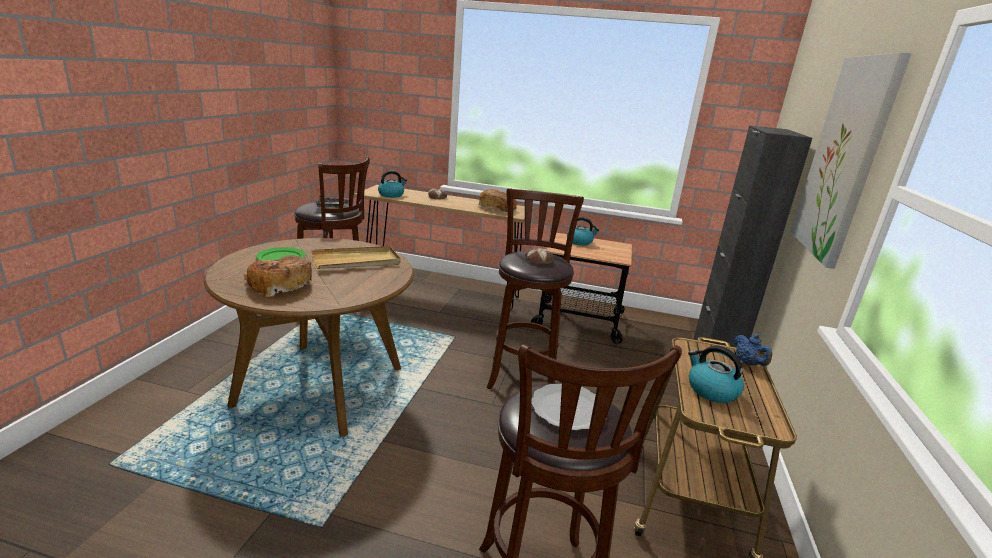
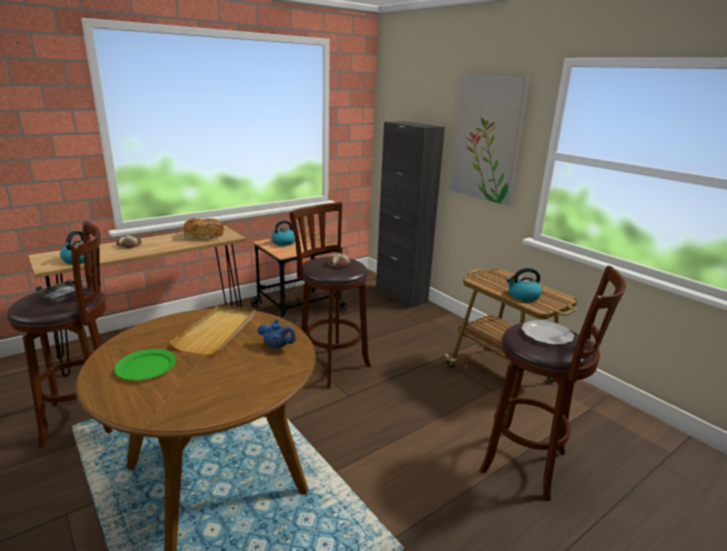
camera: 50 degrees left, 0 degrees up
bread [243,255,312,297] -> none
blue teapot [734,334,773,366] -> blue teapot moved to [257,319,296,348]

